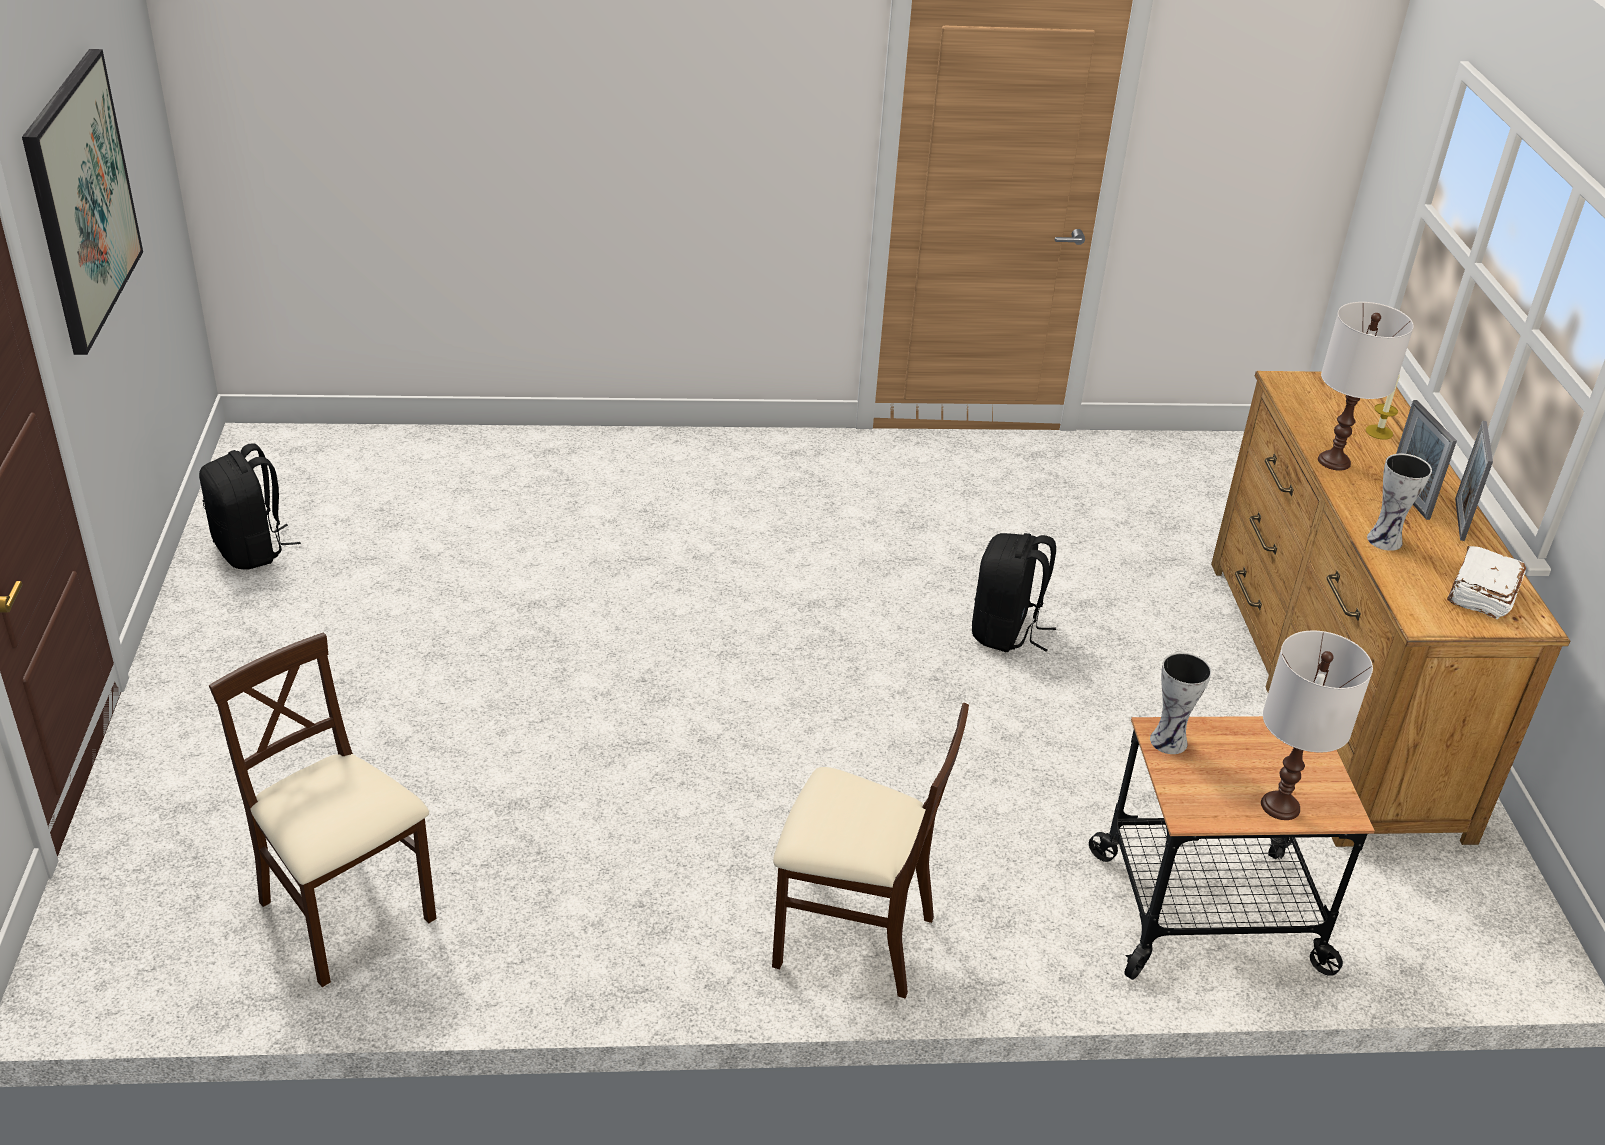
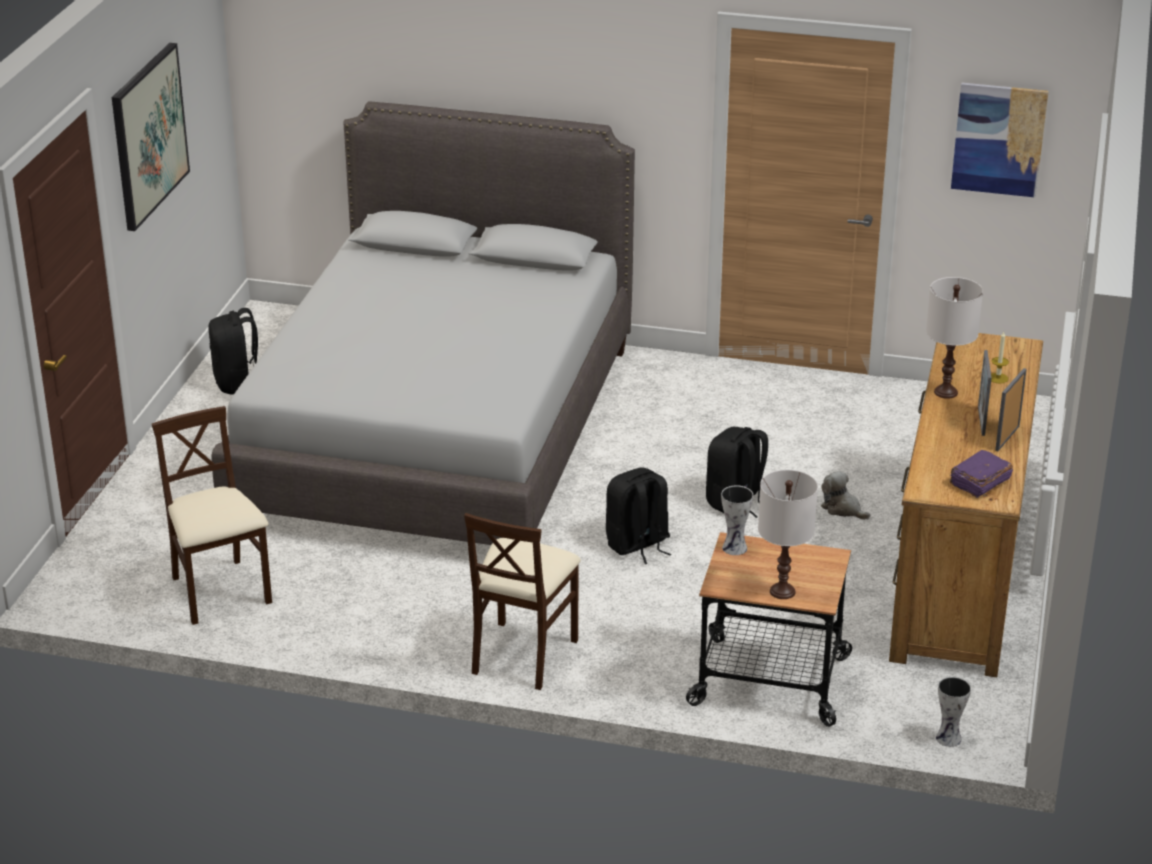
camera: 20 degrees right, 5 degrees down
beige chair [772,703,969,998] -> beige chair turned 75 degrees clockwise [464,513,581,690]
vase [1367,454,1432,551] -> vase moved to [936,677,971,747]
white book [1447,546,1526,619] -> purple book [950,450,1013,498]
none -> grey bed [212,101,635,545]
none -> black backpack [606,467,671,564]
none -> plush toy [821,471,870,520]
none -> picture [951,83,1049,198]

